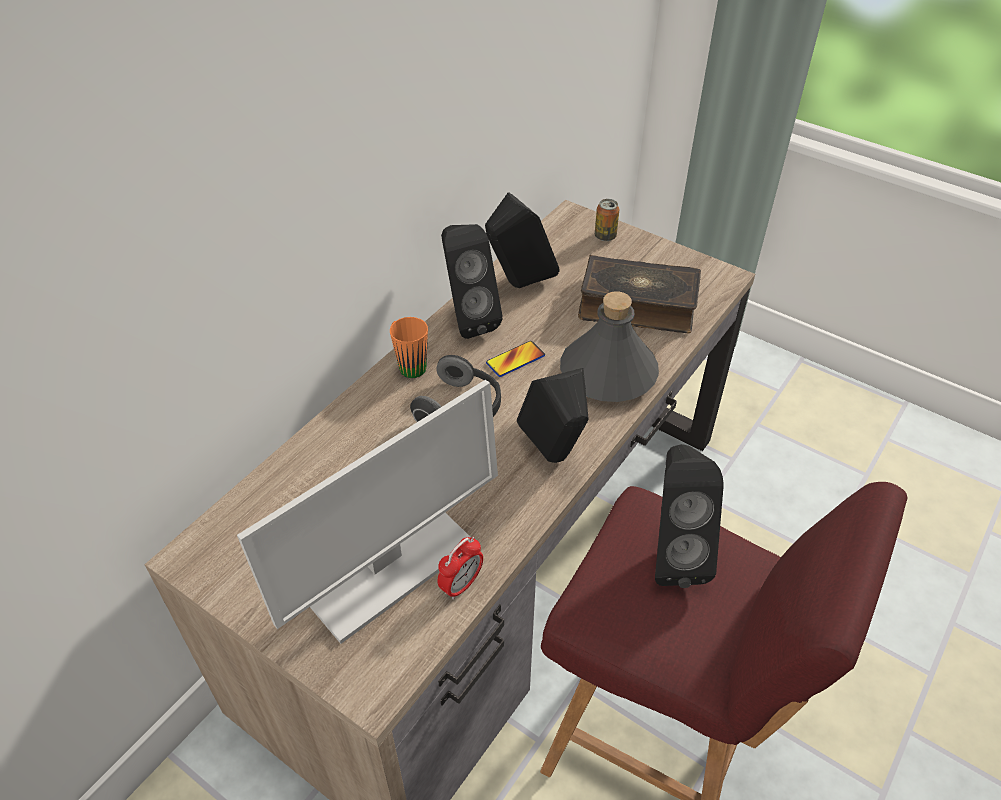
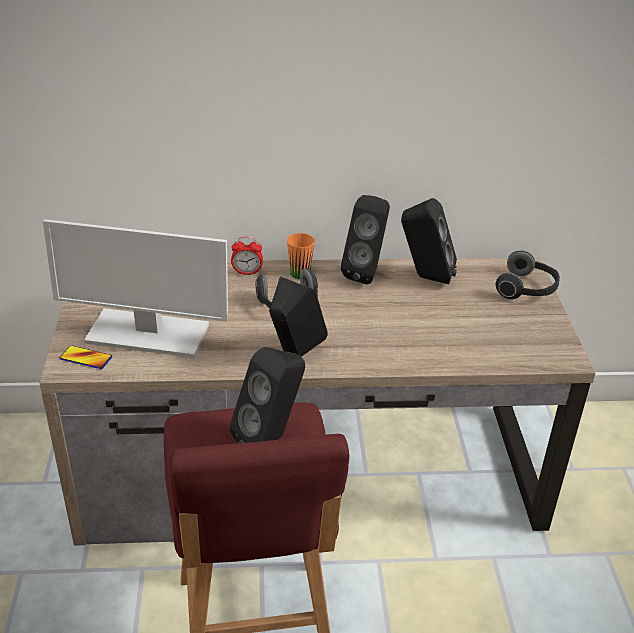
camera: 50 degrees right, 10 degrees down
alarm clock [438,537,483,600] -> alarm clock moved to [231,237,263,275]
phone [486,341,545,377] -> phone moved to [60,346,112,369]
grey bottle [560,291,659,402] -> none
book [578,255,701,333] -> none
can [595,199,619,241] -> headphones [496,251,560,299]

